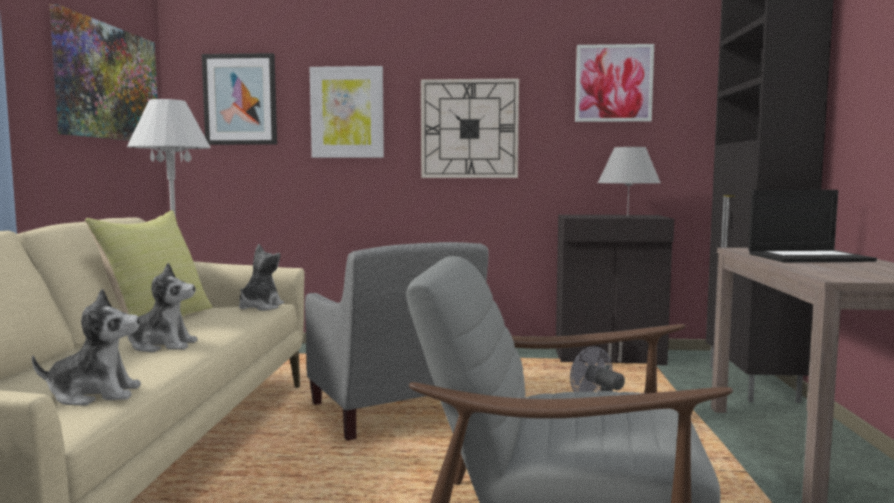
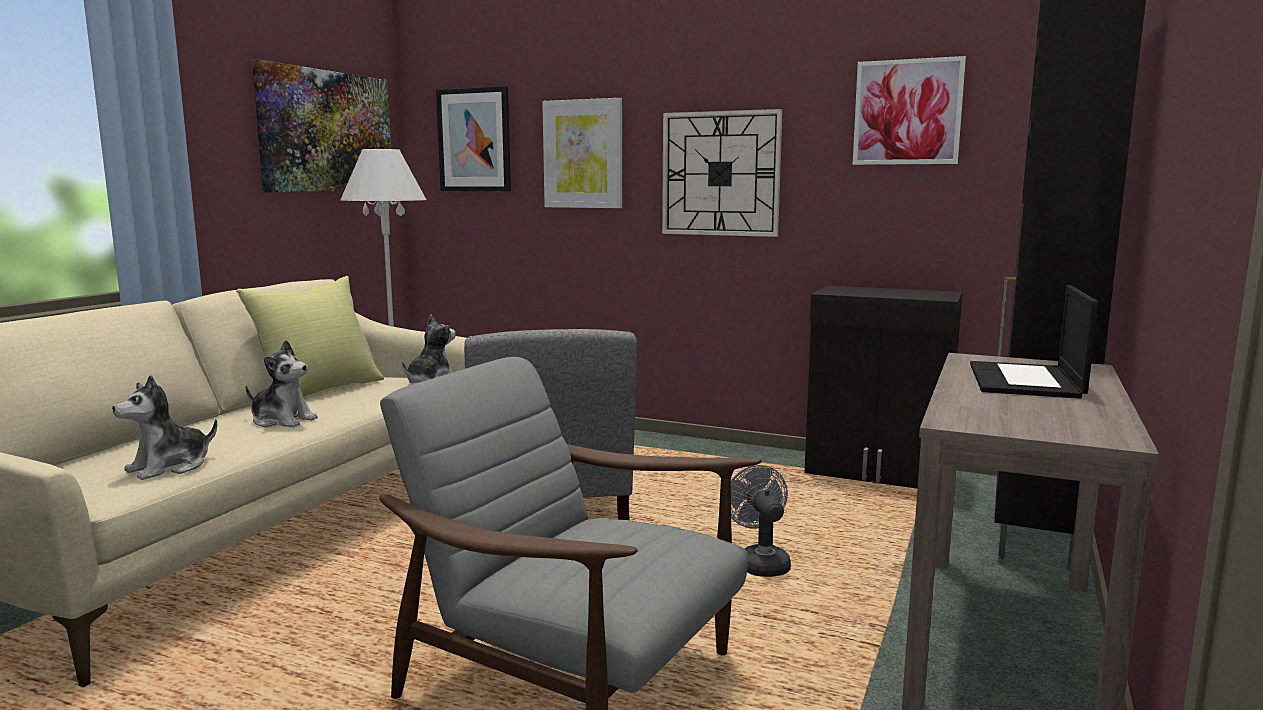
camera: 20 degrees right, 5 degrees up
plush toy [32,289,141,406] -> plush toy turned 120 degrees clockwise [112,375,217,480]
grey table lamp [598,147,661,217] -> none
laptop [749,190,877,262] -> laptop turned 90 degrees clockwise [970,285,1098,399]

